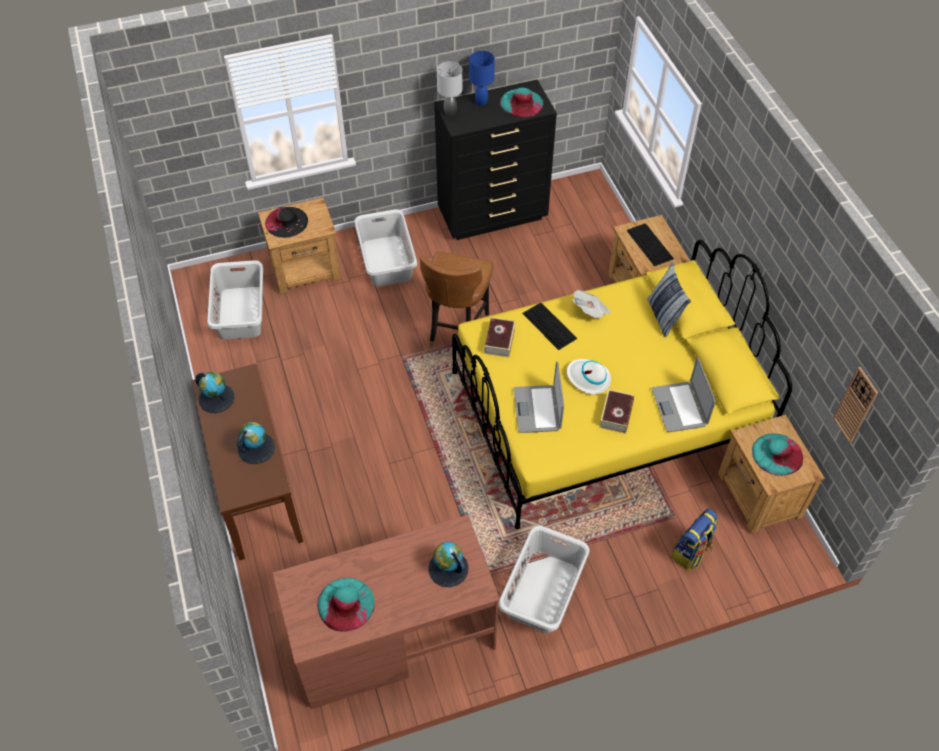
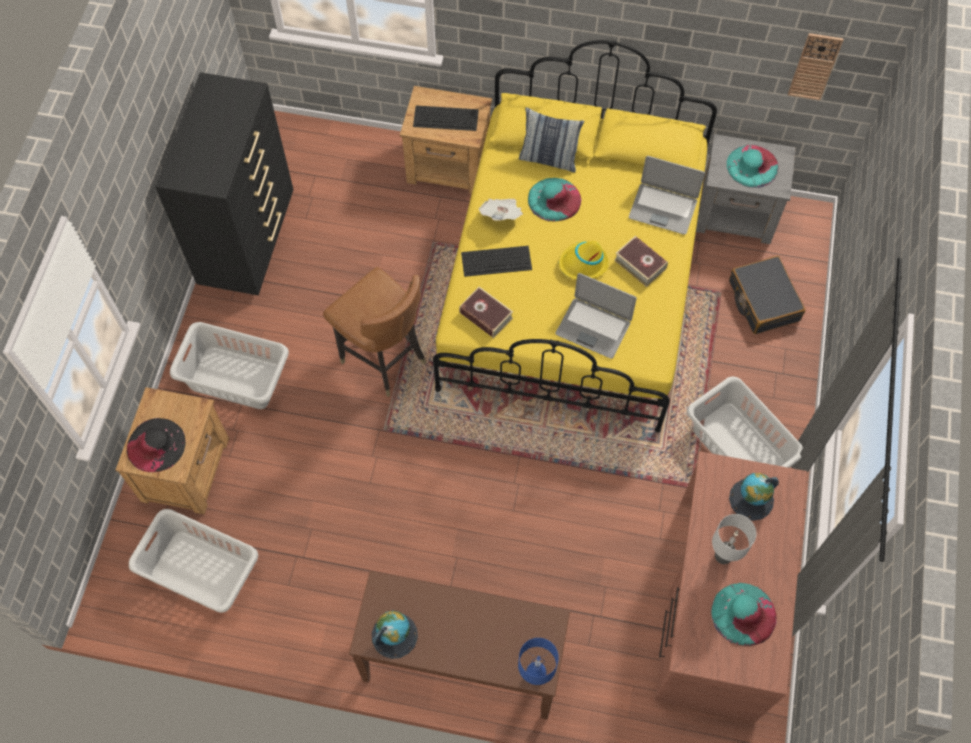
camera: 60 degrees left, 10 degrees up
globe [237,422,275,464] -> none
grey table lamp [437,61,463,116] -> grey table lamp moved to [712,514,756,564]
blue table lamp [469,51,495,106] -> blue table lamp moved to [518,638,559,685]
turquoise hat [500,87,544,118] -> turquoise hat moved to [528,178,581,221]
white hat [567,359,611,395] -> yellow hat [559,241,609,280]
backpack [671,509,718,570] -> black suitcase [729,256,806,334]
brown nightstand [718,415,825,534] -> grey nightstand [696,134,796,244]

